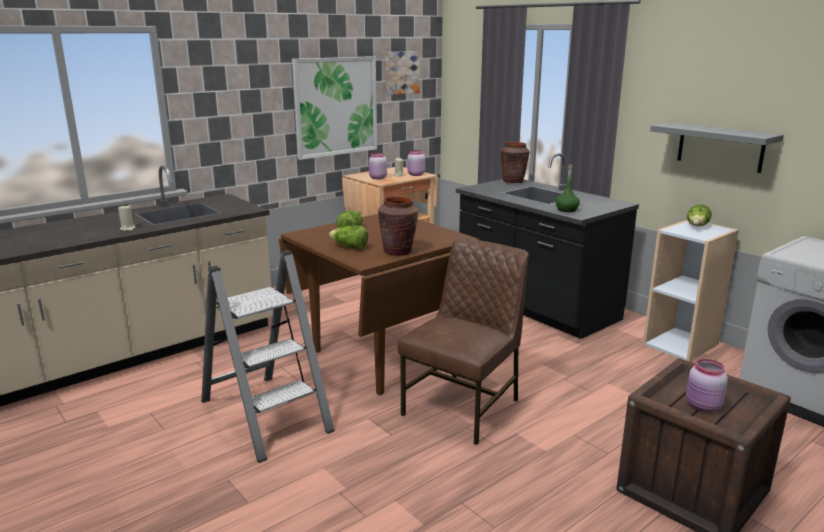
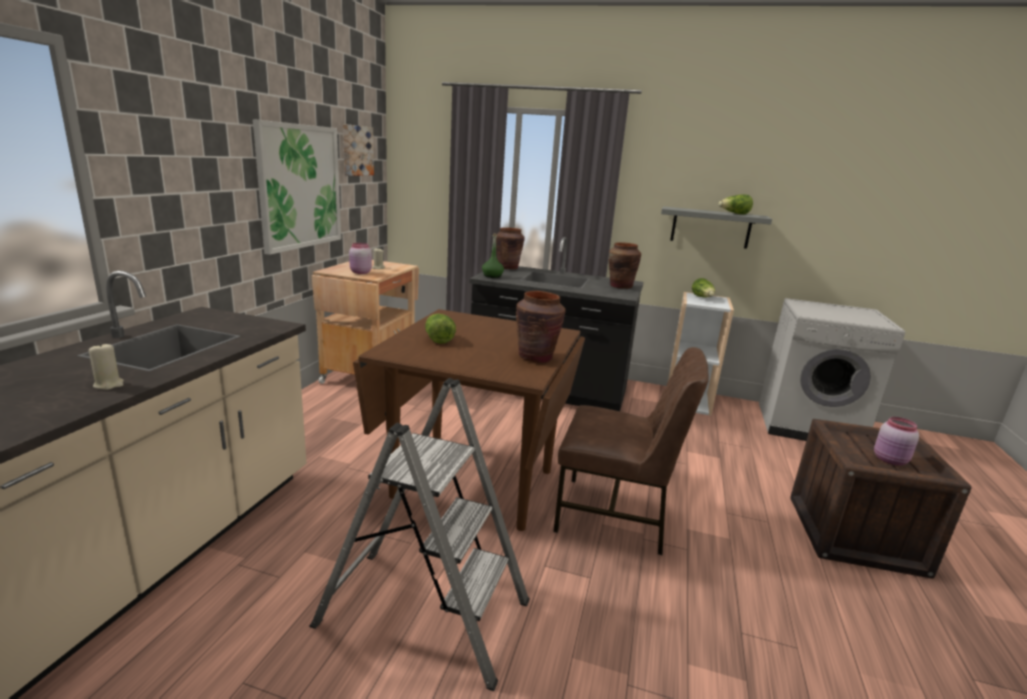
camera: 35 degrees left, 0 degrees up
lettuce [329,225,368,249] -> lettuce moved to [718,194,753,214]
brown chair [398,238,529,445] -> brown chair turned 105 degrees clockwise [553,347,709,555]
pink jar [407,150,425,176] -> none
green bottle [556,165,580,212] -> green bottle moved to [482,234,504,278]
none -> brown vase [609,242,641,289]

